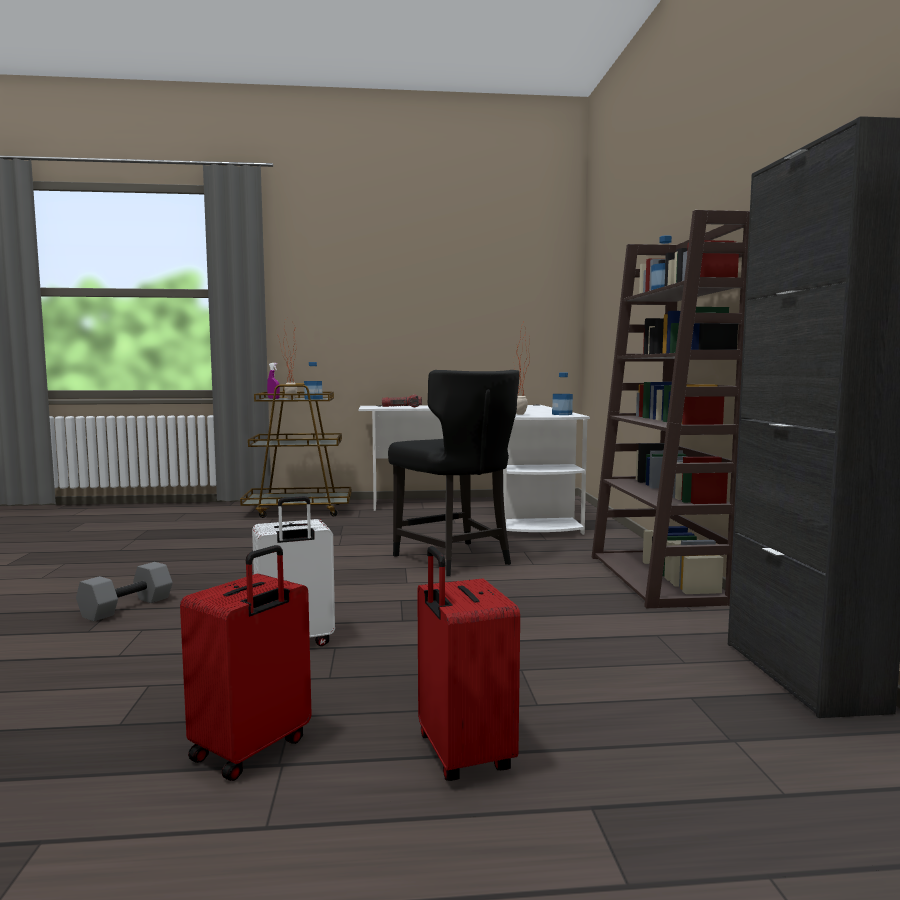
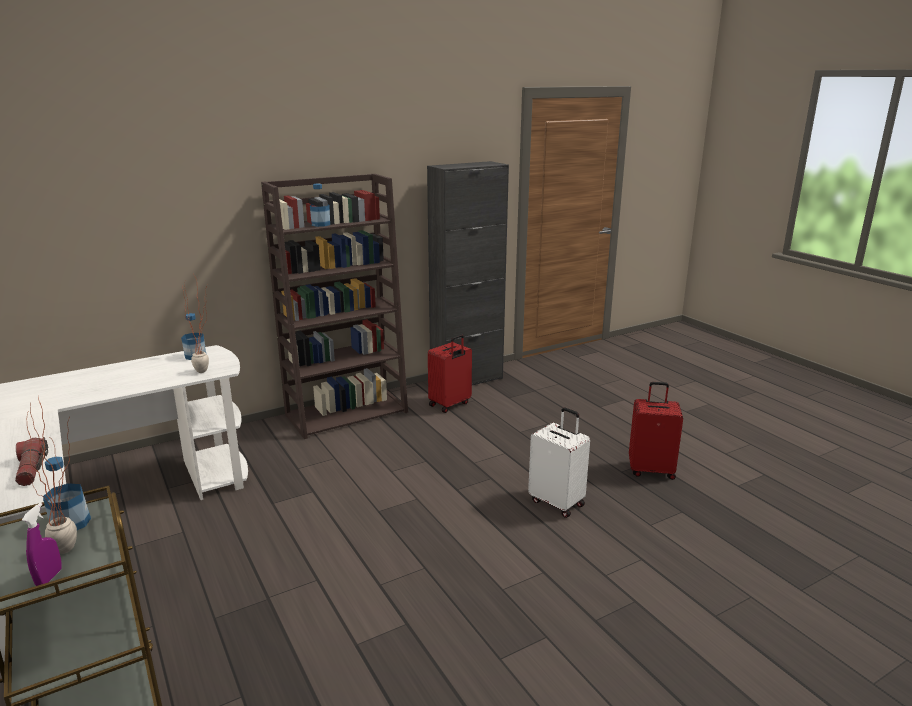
camera: 115 degrees left, 15 degrees up
grey dumbbell [76,562,173,621] -> none
black chair [388,370,519,576] -> none
red suitcase [417,546,520,781] -> red suitcase moved to [428,334,472,413]

